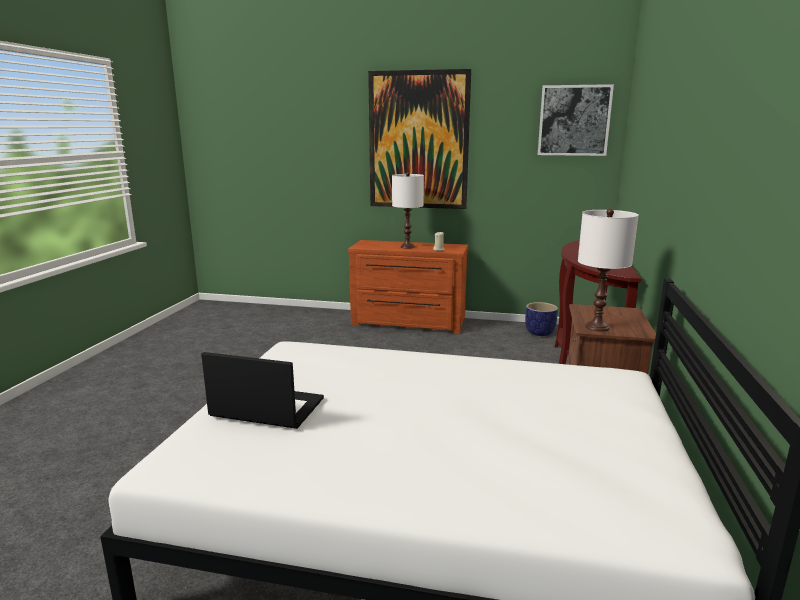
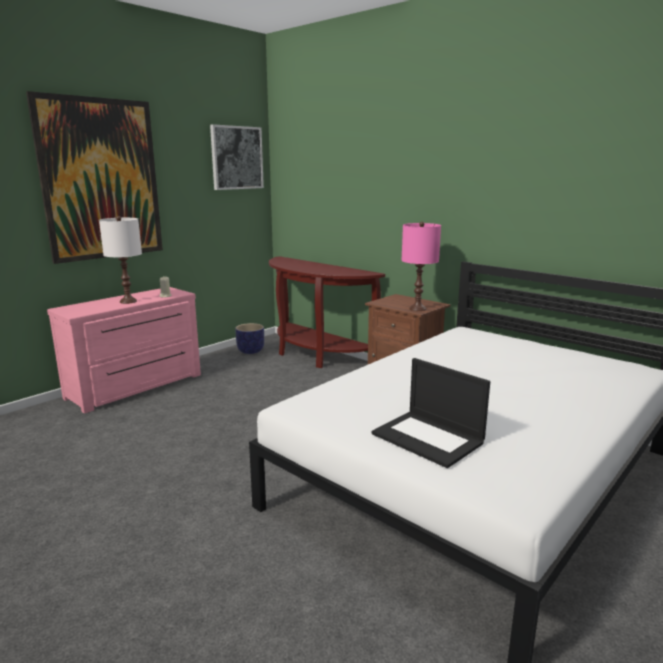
camera: 60 degrees left, 0 degrees up
laptop [201,352,324,429] -> laptop turned 90 degrees counterclockwise [372,358,490,468]
brown dresser [348,240,468,333] -> pink dresser [47,287,201,413]
white table lamp [578,209,639,332] -> pink table lamp [402,222,441,311]

